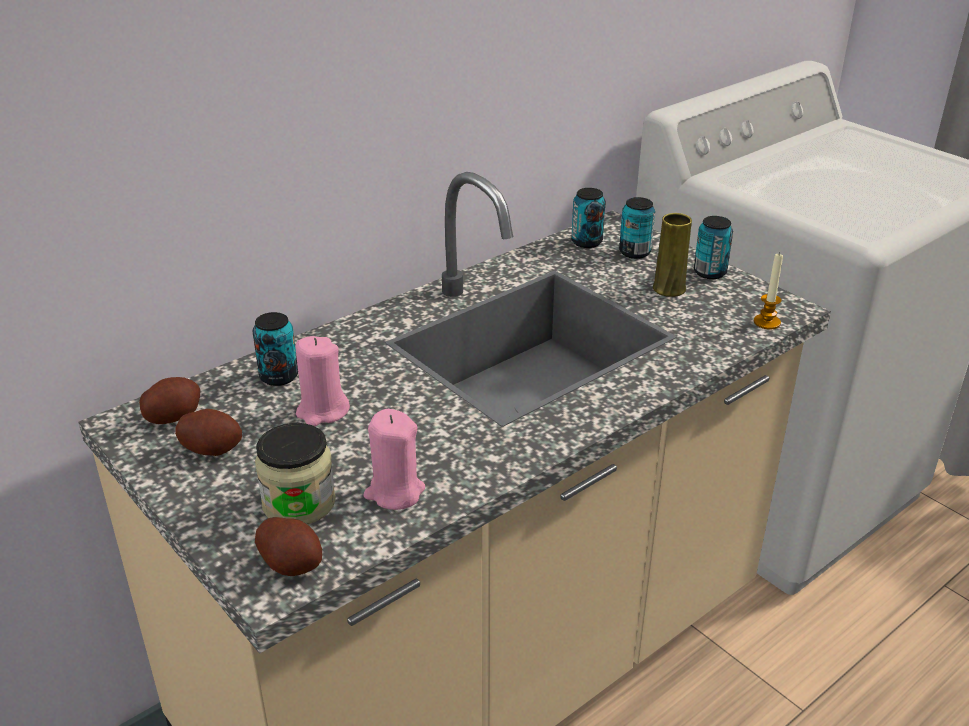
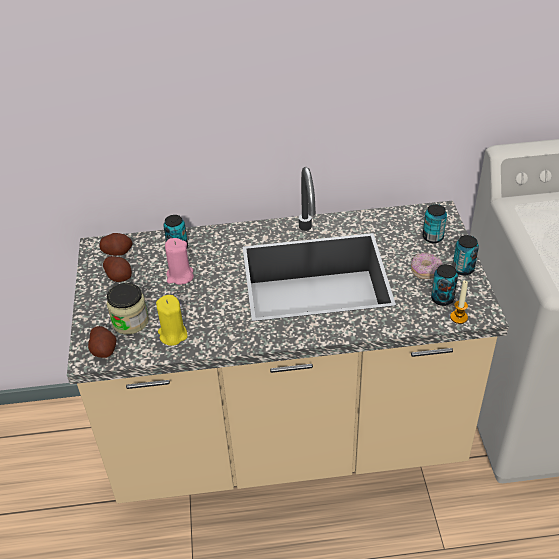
camera: 35 degrees right, 10 degrees up
pink candle [363,409,425,510] -> yellow candle [156,295,187,346]
can [571,188,606,248] -> can moved to [431,264,458,306]
yellow vase [653,213,692,297] -> donut [411,253,443,279]

